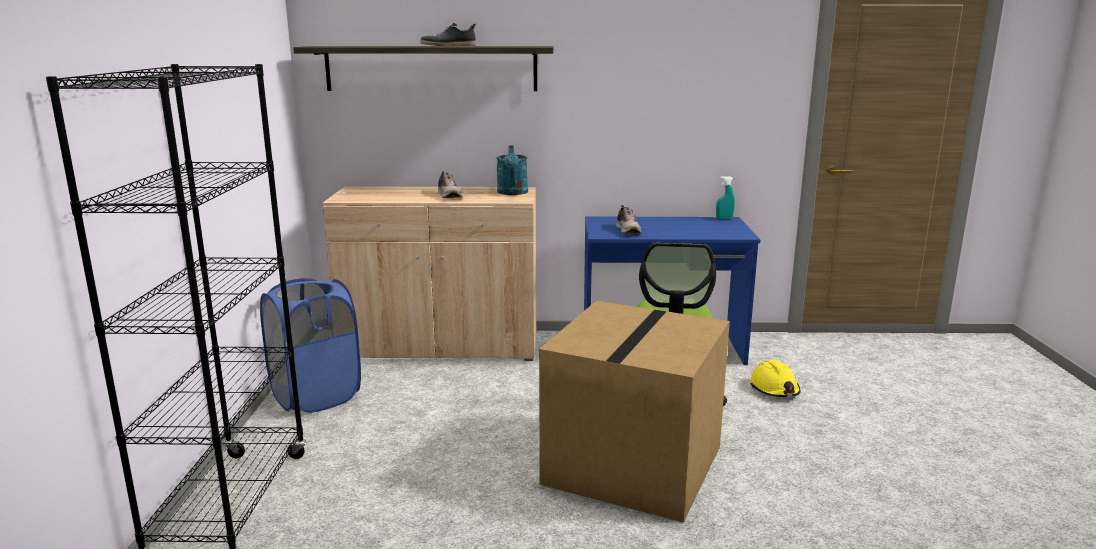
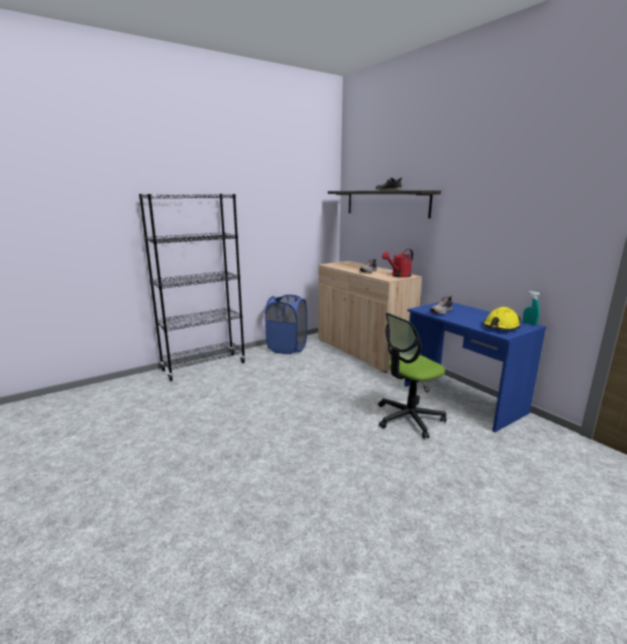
camera: 55 degrees right, 0 degrees up
turquoise watering can [496,145,528,195] -> red watering can [382,249,413,278]
cardboard box [539,301,730,523] -> none
yellow hard hat [750,360,801,397] -> yellow hard hat moved to [483,307,521,330]

